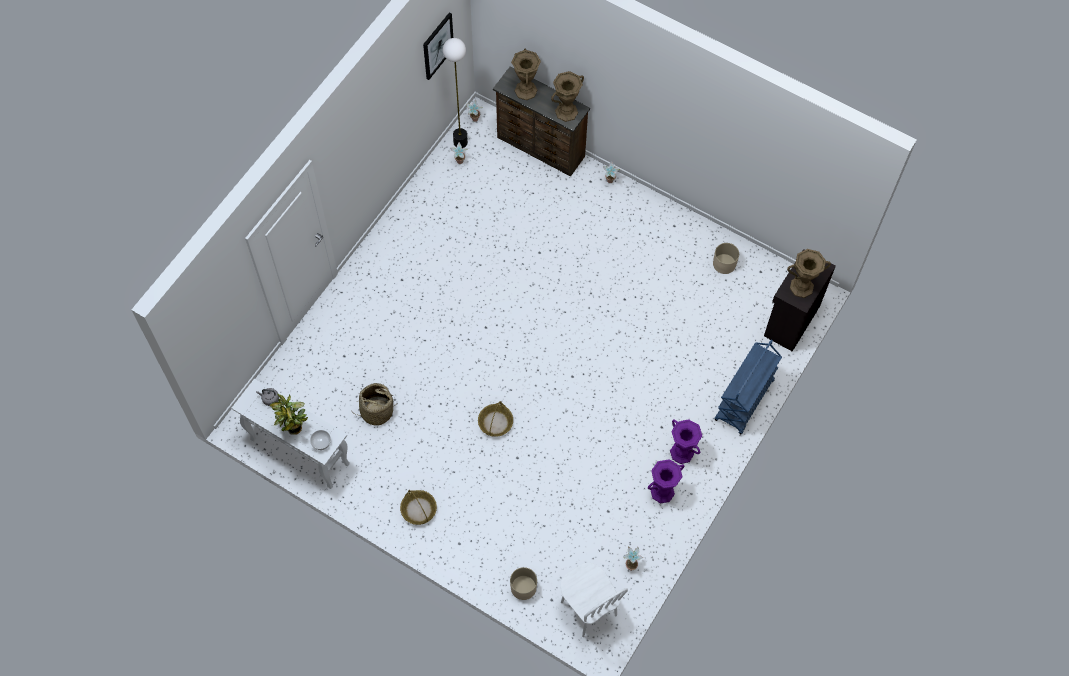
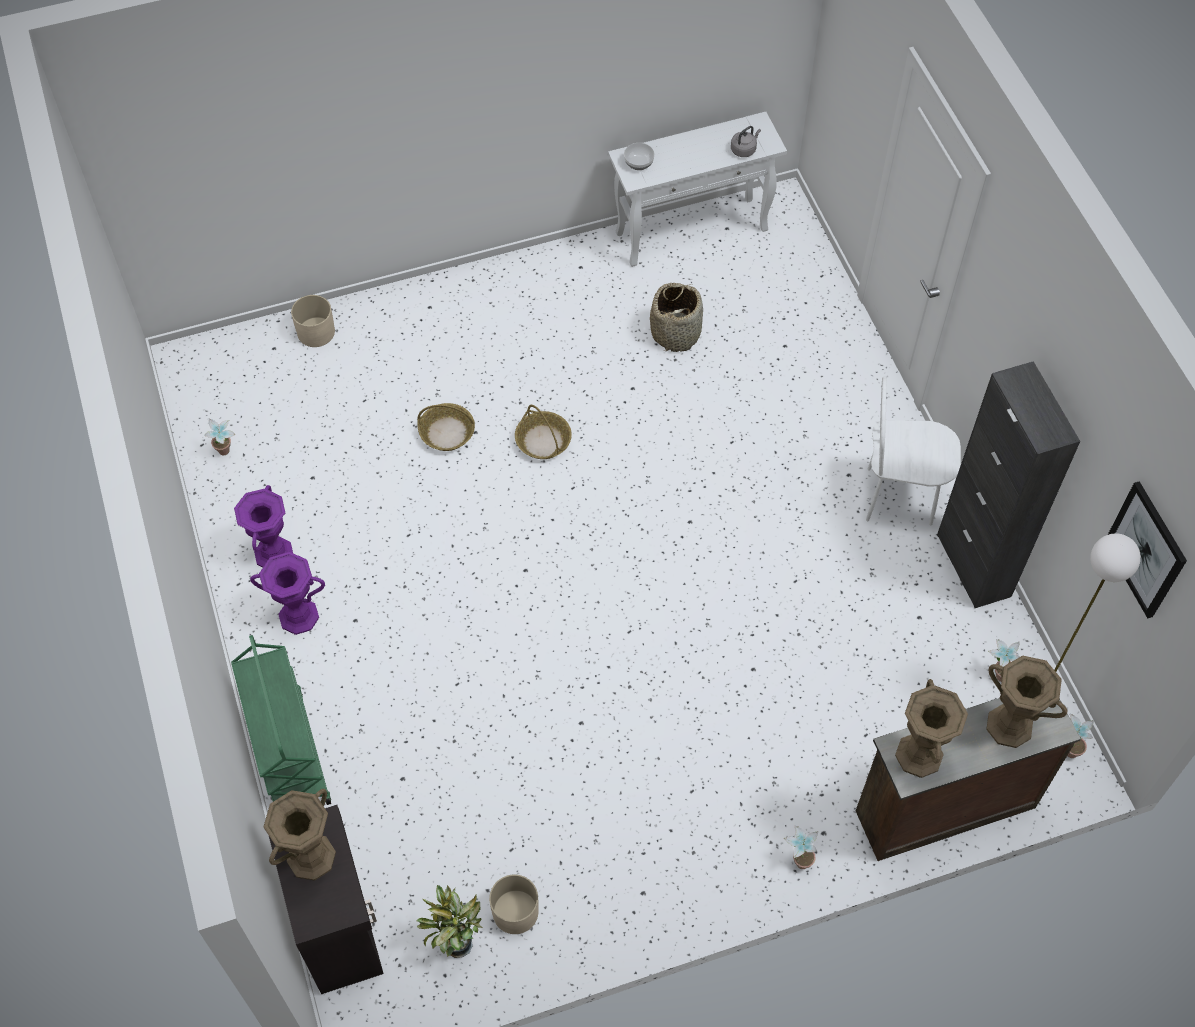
camera: 130 degrees right, 5 degrees down
potted plant [269,394,308,435] -> potted plant moved to [417,885,483,958]
basket [400,490,437,525] -> basket moved to [417,403,475,451]
white chair [561,563,628,637] -> white chair moved to [866,376,961,526]
blue cart [714,339,782,435] -> green cart [231,635,331,805]
none -> black cabinet [937,361,1080,608]

